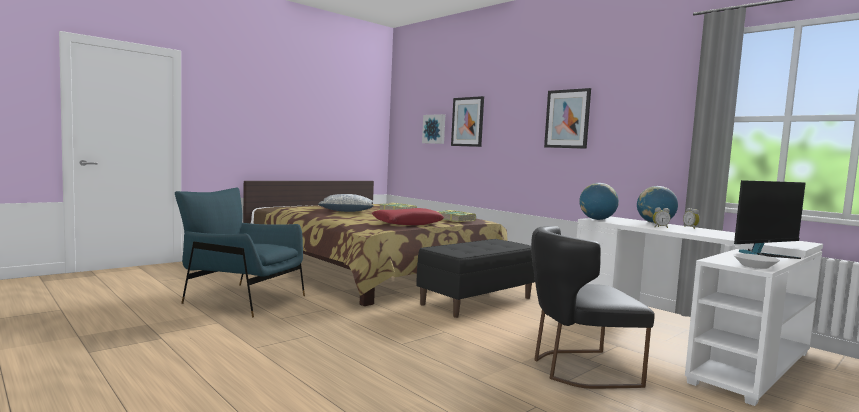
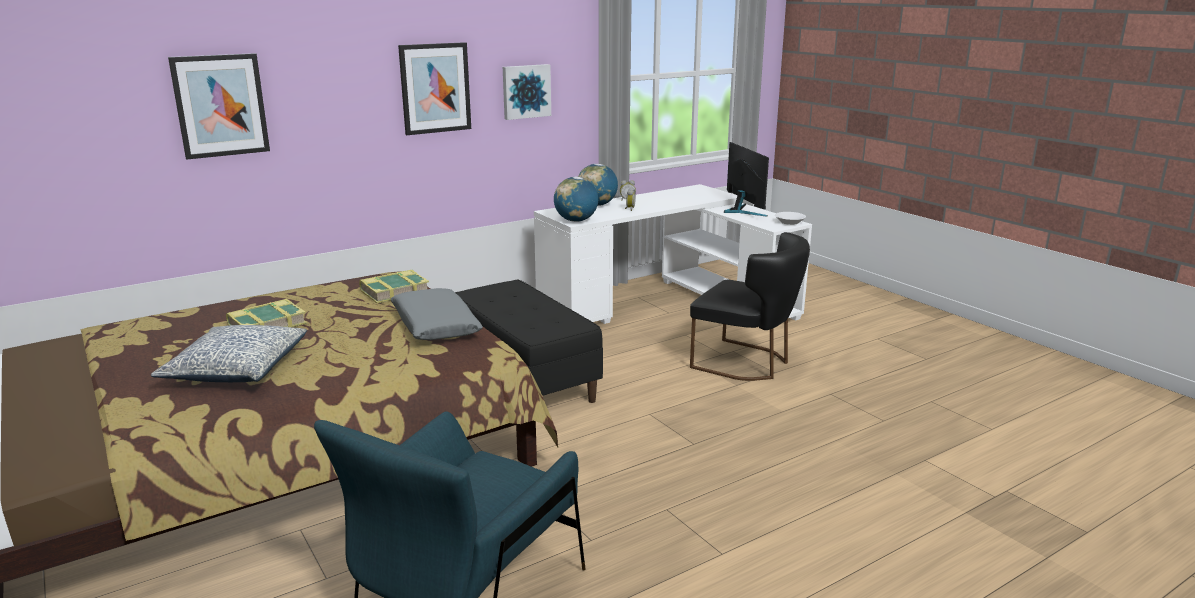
camera: 80 degrees left, 15 degrees up
red pillow [372,208,444,225] -> grey pillow [391,288,483,340]
picture [422,114,445,144] -> picture moved to [503,64,551,120]
black chair [531,226,655,389] -> black chair turned 60 degrees counterclockwise [690,232,810,381]

